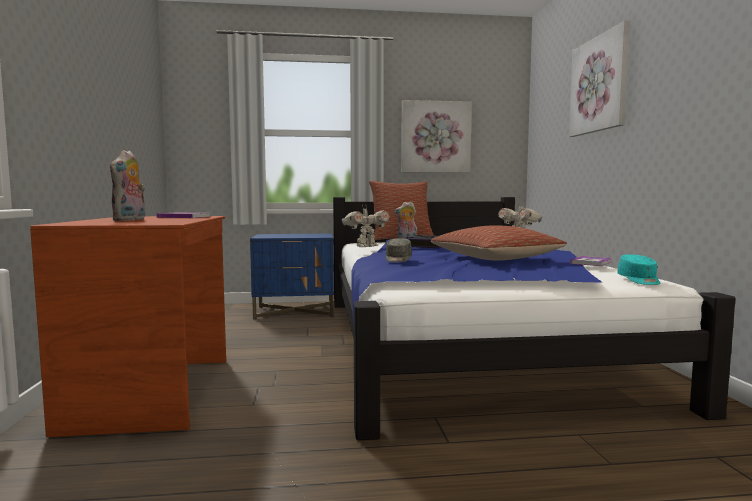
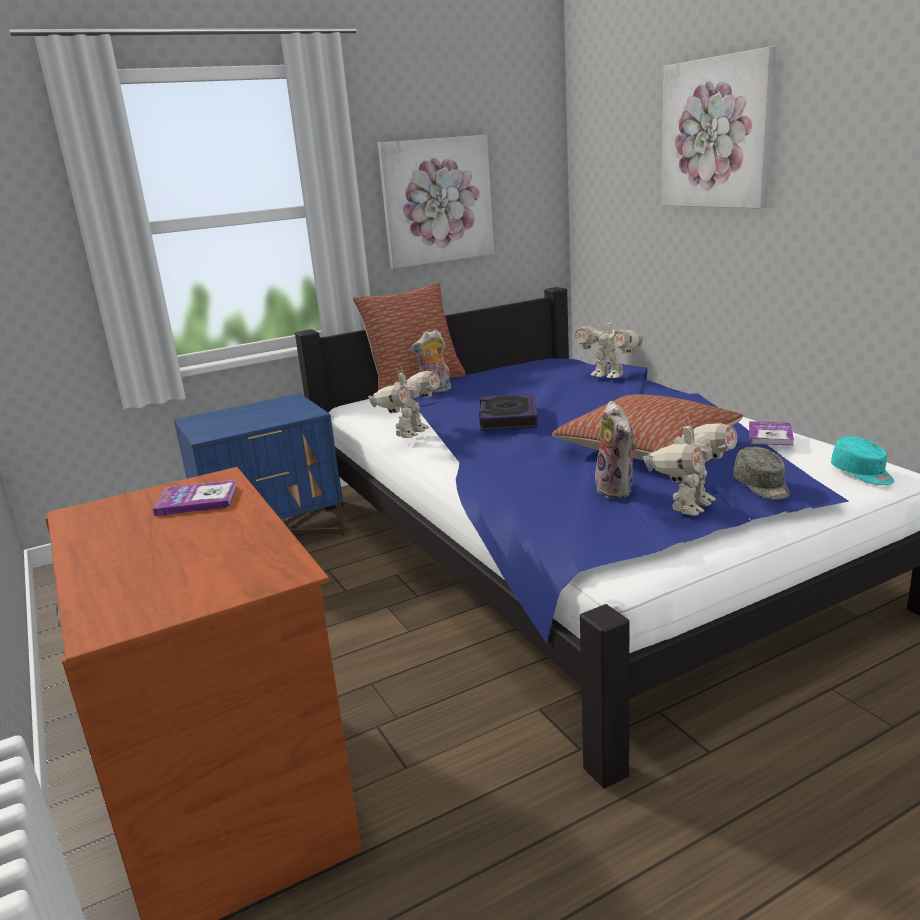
camera: 20 degrees left, 15 degrees up
plush toy [110,150,145,221] -> plush toy moved to [594,401,636,498]
grey cap [386,238,412,262] -> grey cap moved to [733,447,790,499]
none -> toy robot [643,418,737,516]

